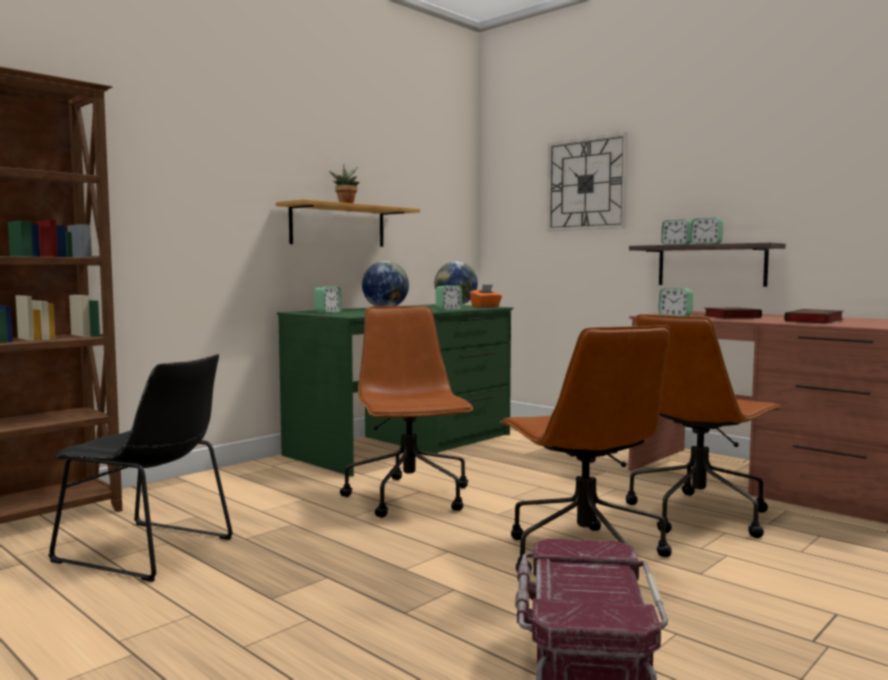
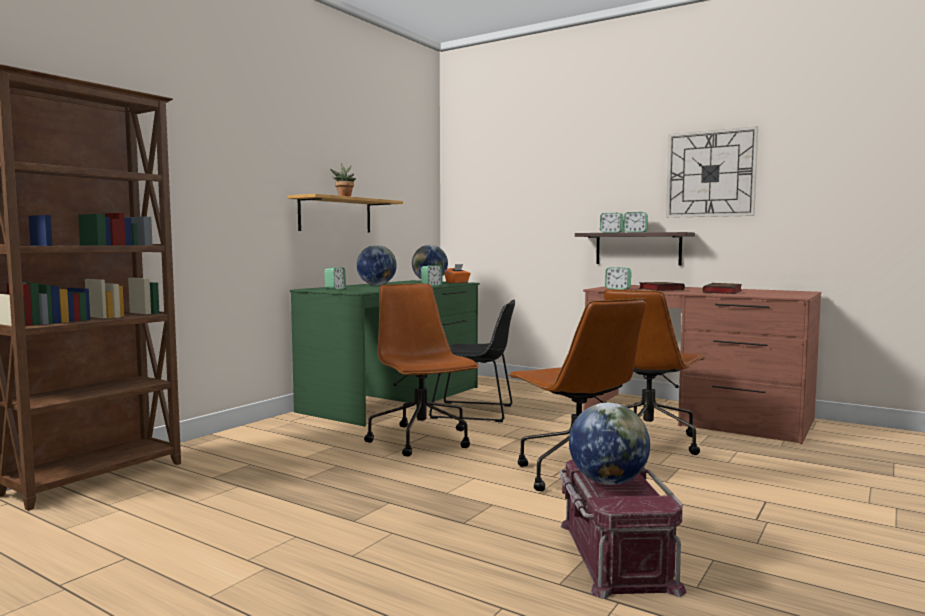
camera: 10 degrees left, 0 degrees up
black chair [48,354,233,582] -> black chair moved to [429,300,515,422]
wall clock [547,132,628,231] -> wall clock moved to [666,126,758,218]
none -> globe [569,403,650,485]

